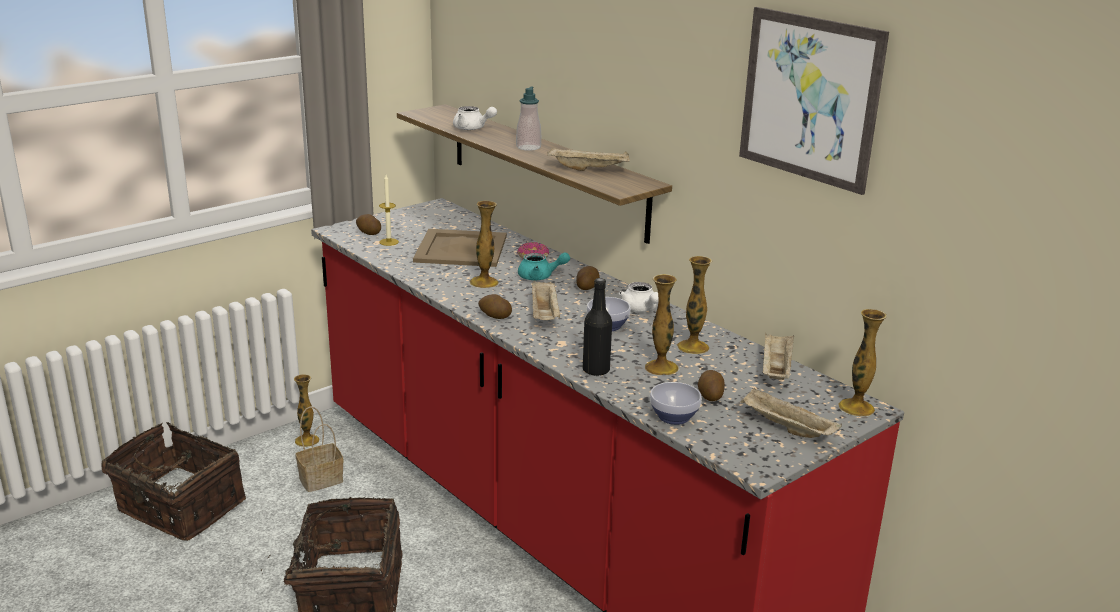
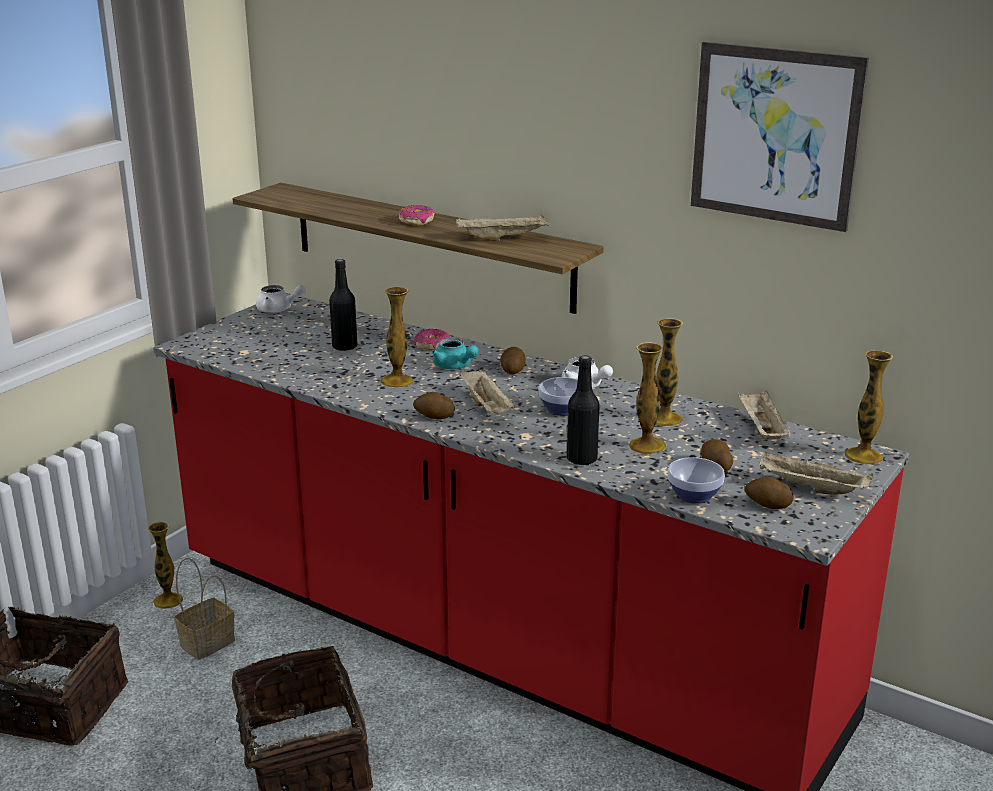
camera: 15 degrees left, 0 degrees up
potato [356,214,381,235] -> potato moved to [745,477,794,509]
candle [379,175,399,246] -> none
beige tray [413,229,507,267] -> black bottle [329,259,357,351]
white teapot [453,106,497,130] -> white teapot moved to [256,285,306,313]
soap dispenser [516,86,541,151] -> donut [399,205,435,226]
turquoise teapot [518,252,570,280] -> turquoise teapot turned 60 degrees clockwise [432,338,479,369]

